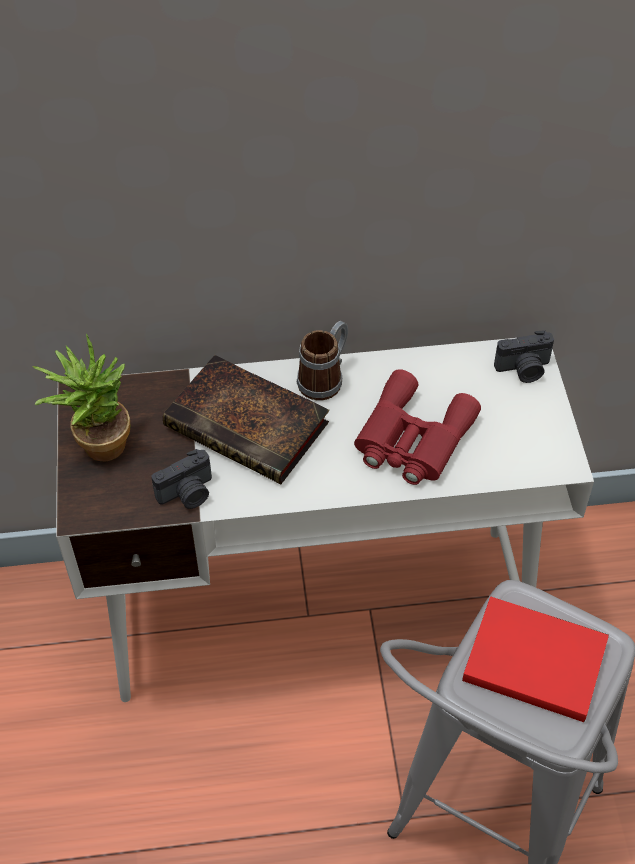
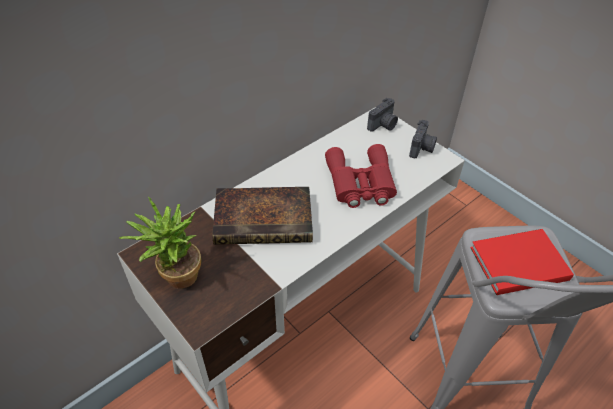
camera: 35 degrees left, 5 degrees down
camera [151,449,212,509] -> camera moved to [409,120,437,158]
mug [297,321,348,401] -> none

